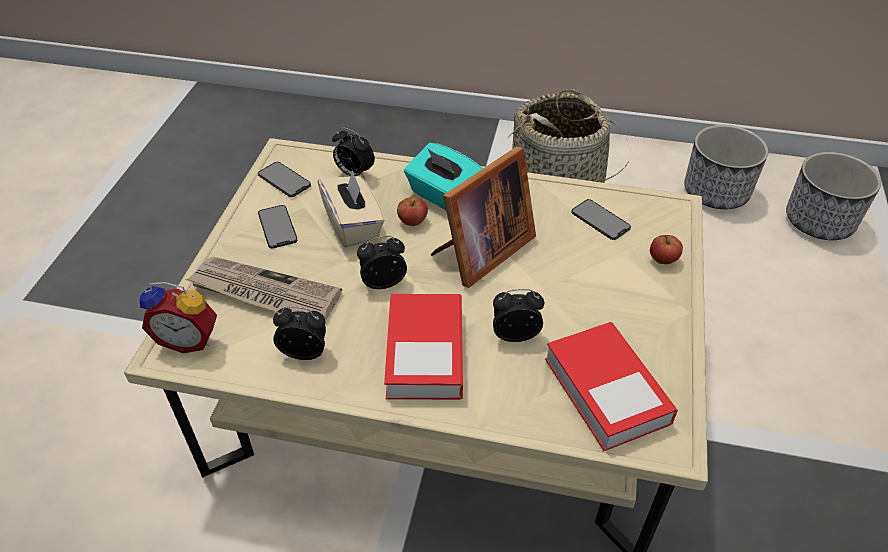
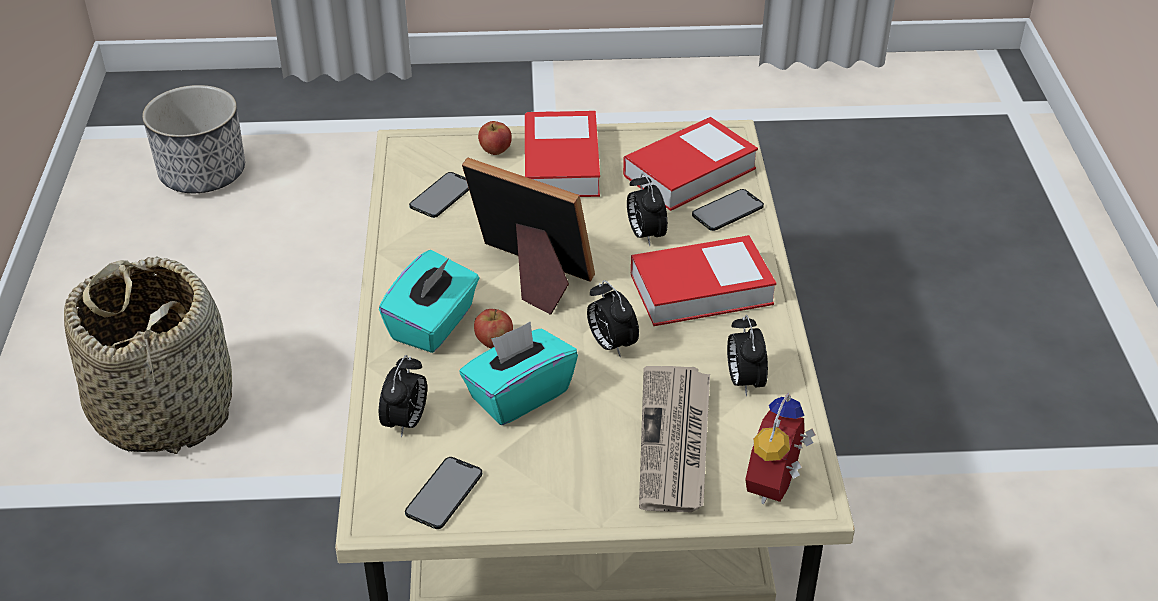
camera: 105 degrees left, 5 degrees down
alarm clock [140,282,217,353] -> alarm clock turned 150 degrees counterclockwise [745,393,815,504]
phone [258,205,297,249] -> phone moved to [692,189,764,231]
beige tissue box [317,169,385,248] -> turquoise tissue box [459,322,578,425]
planter [684,125,769,209] -> none
none -> book [525,111,600,197]

